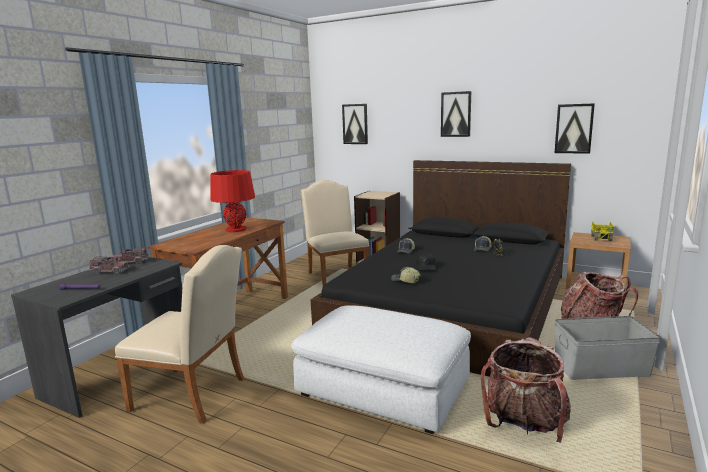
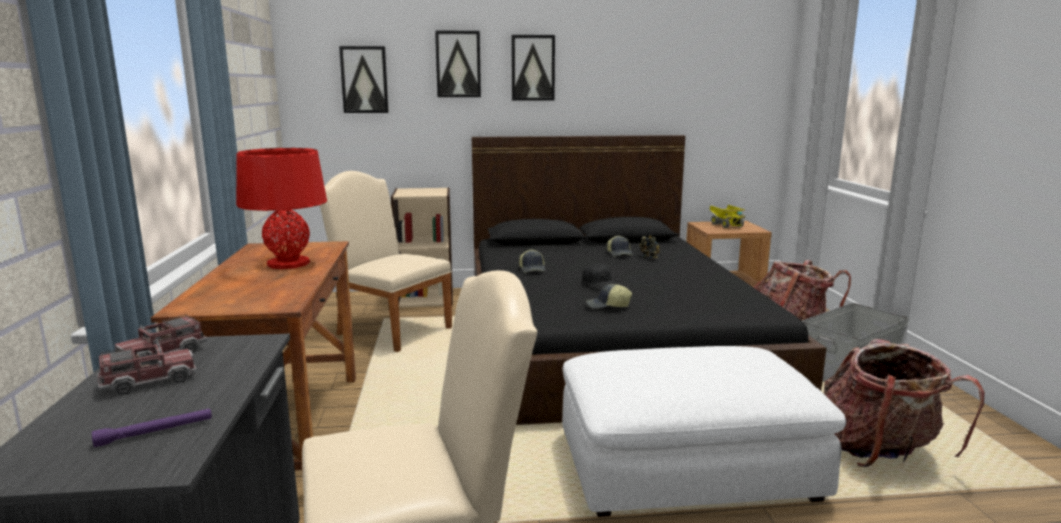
camera: 35 degrees left, 0 degrees up
picture [555,103,595,154] -> picture moved to [435,30,481,97]

